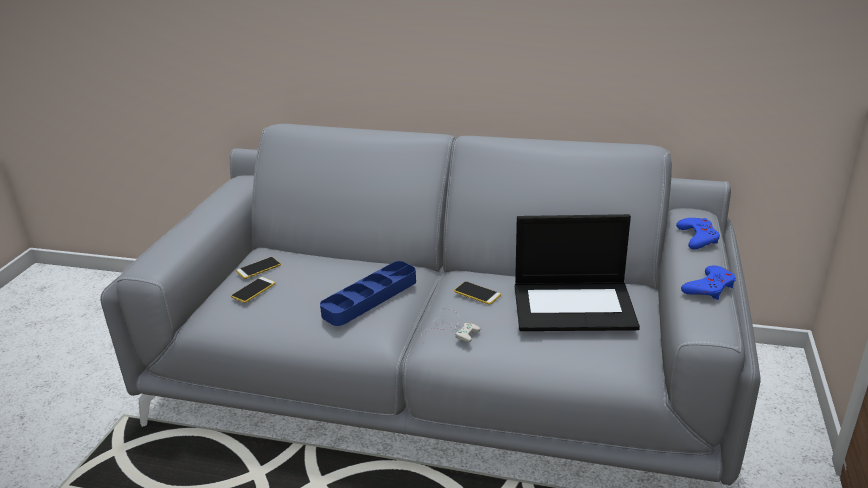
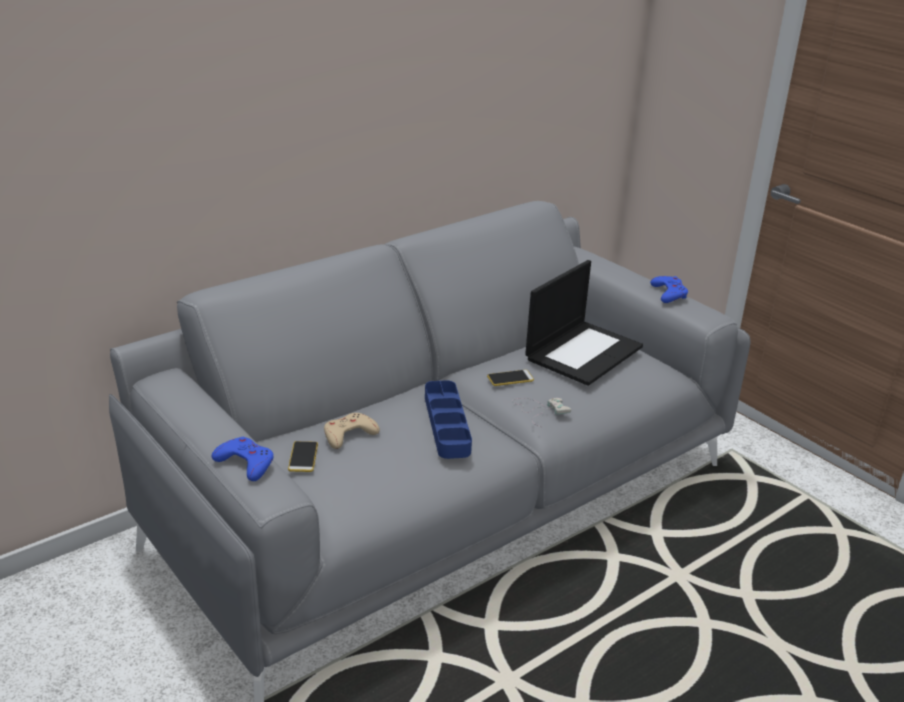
camera: 55 degrees left, 0 degrees up
phone [231,277,275,303] -> none
blue game controller [676,218,720,249] -> blue game controller moved to [212,437,274,481]
none -> beige game controller [324,413,380,449]

